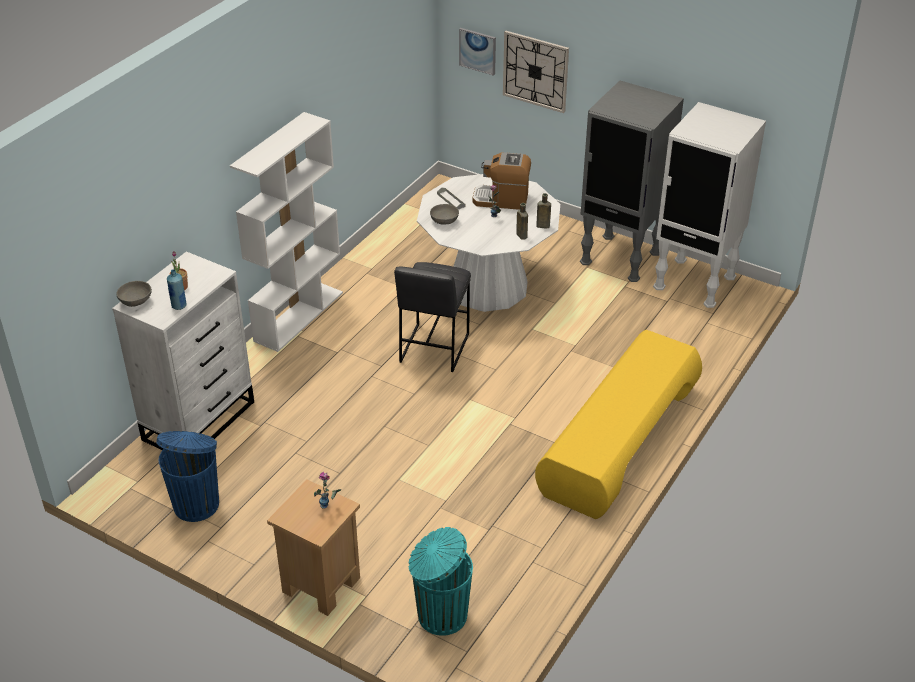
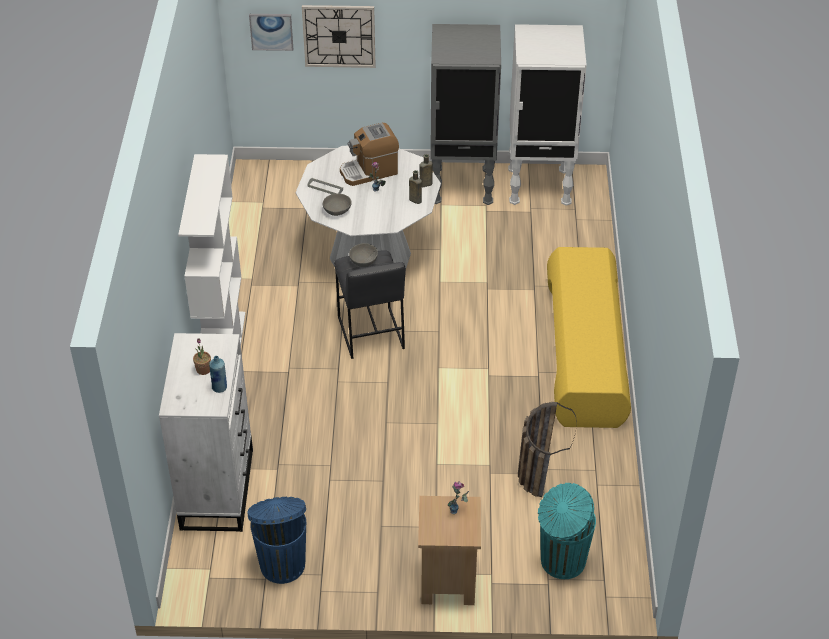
camera: 30 degrees left, 5 degrees up
grey bowl [117,281,152,307] -> grey bowl moved to [349,243,378,267]
none -> basket [518,402,577,497]

